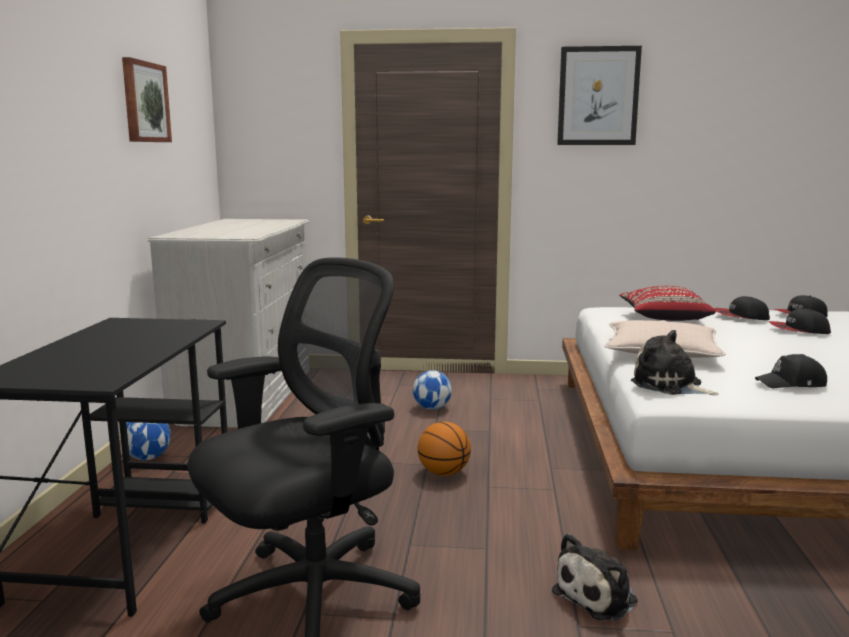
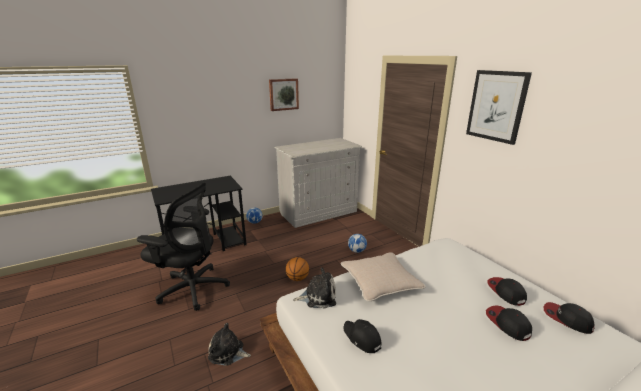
camera: 55 degrees right, 10 degrees up
red pillow [619,286,716,321] -> none
plush toy [631,330,719,395] -> plush toy turned 75 degrees clockwise [293,267,336,309]

